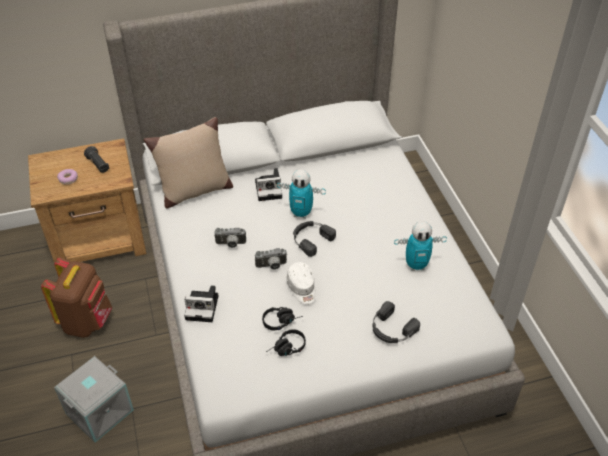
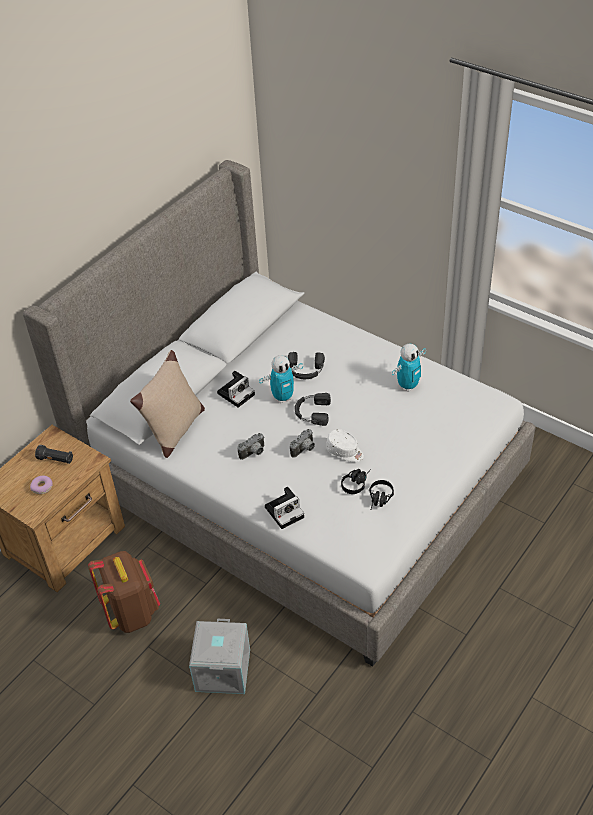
camera: 35 degrees left, 0 degrees up
black headphones [373,301,420,343] -> black headphones moved to [288,352,325,379]

